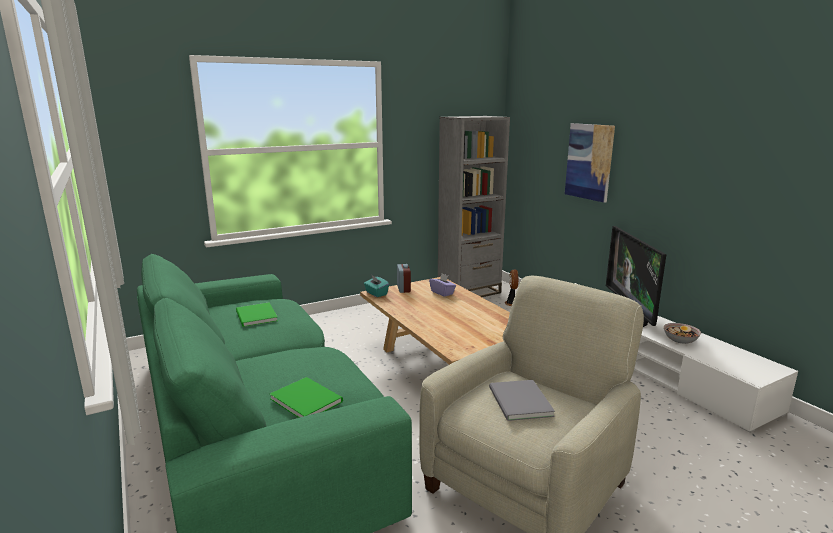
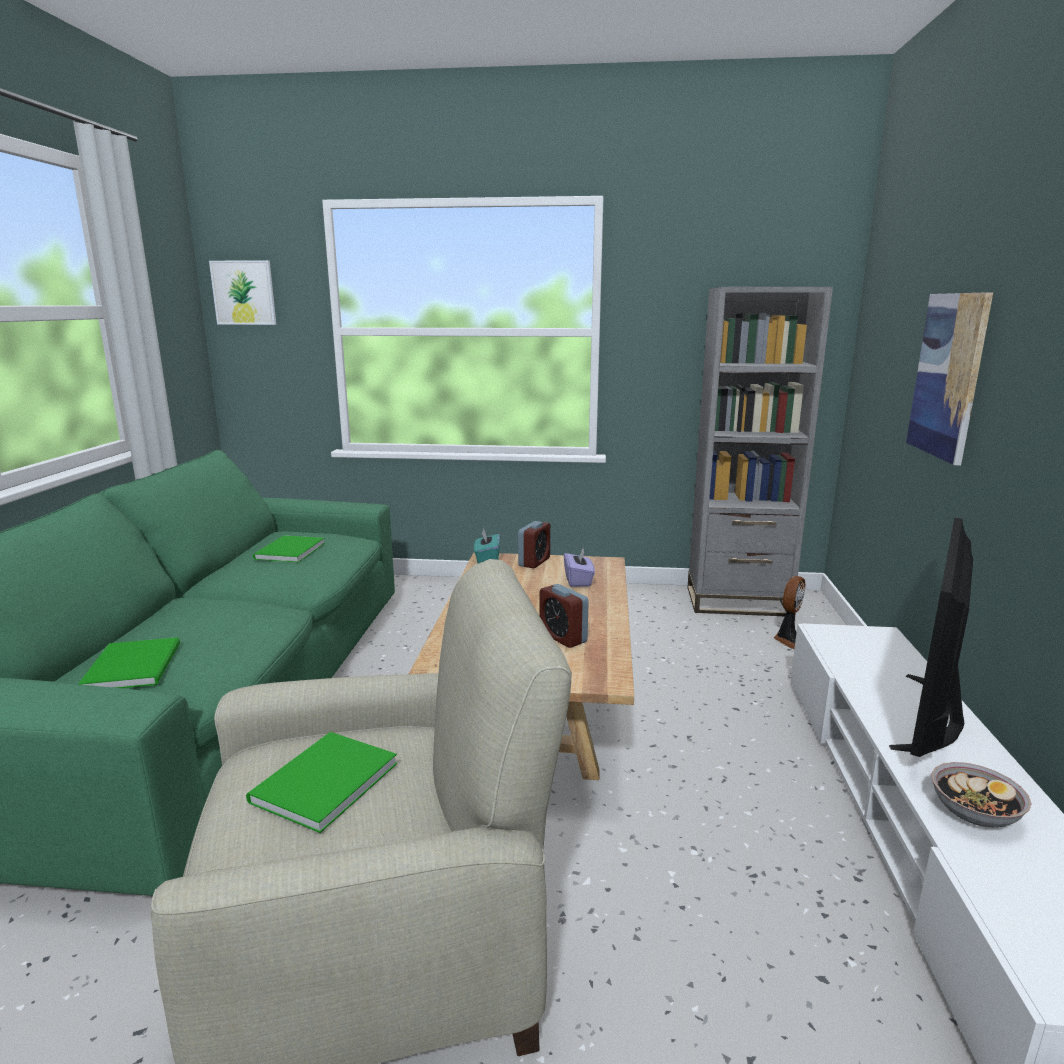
camera: 35 degrees right, 0 degrees up
grey book [489,380,555,421] -> green book [246,732,397,833]
none -> picture [209,260,276,325]
none -> alarm clock [540,584,589,648]

